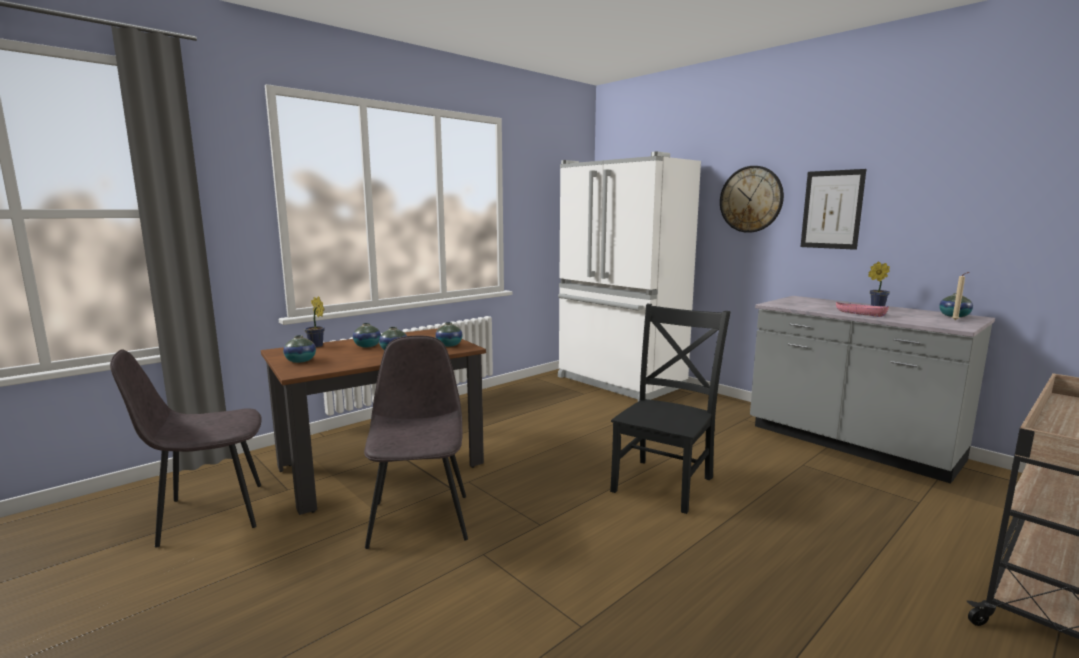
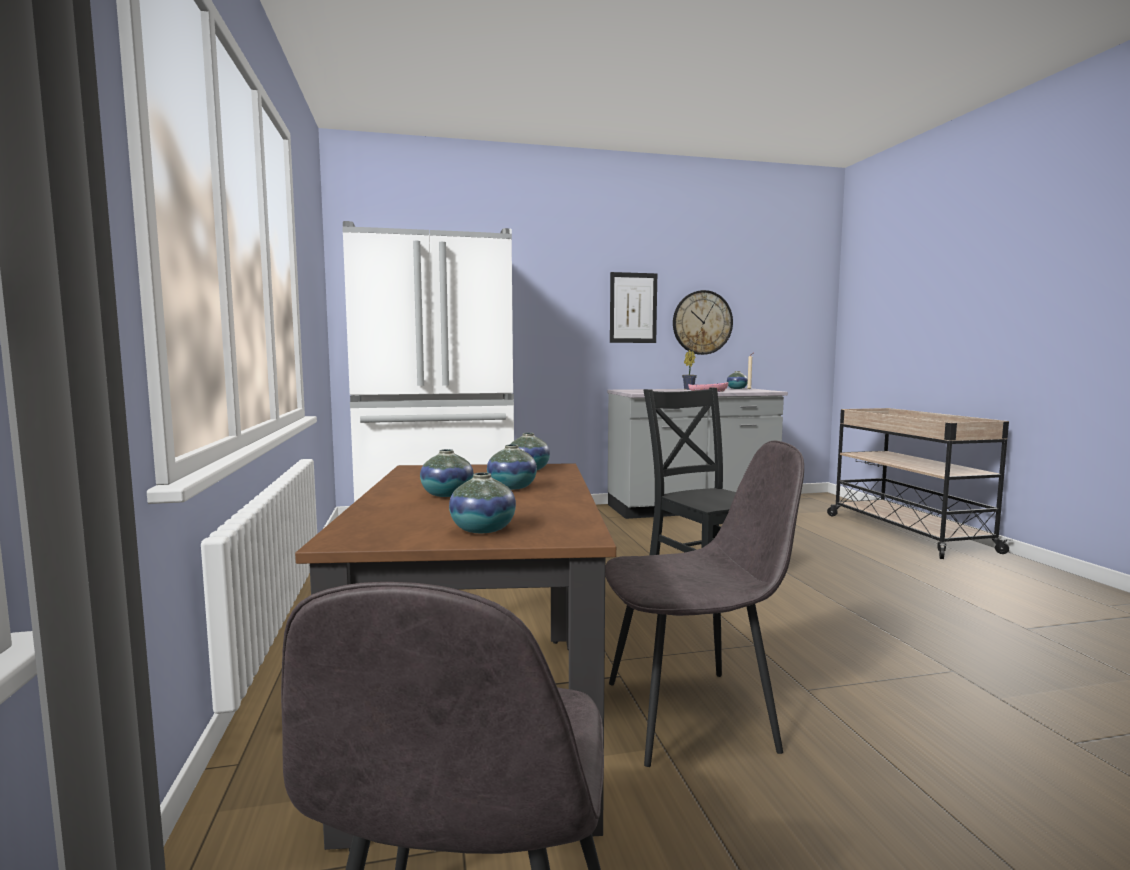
camera: 60 degrees left, 5 degrees down
potted plant [304,296,325,348] -> none
grey chair [364,336,468,549] -> grey chair turned 150 degrees clockwise [605,441,804,767]
wall clock [720,166,784,233] -> wall clock moved to [673,290,733,355]

